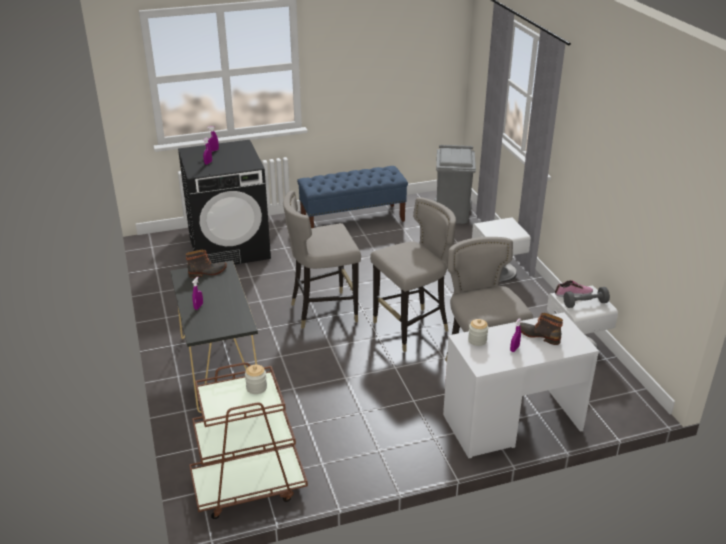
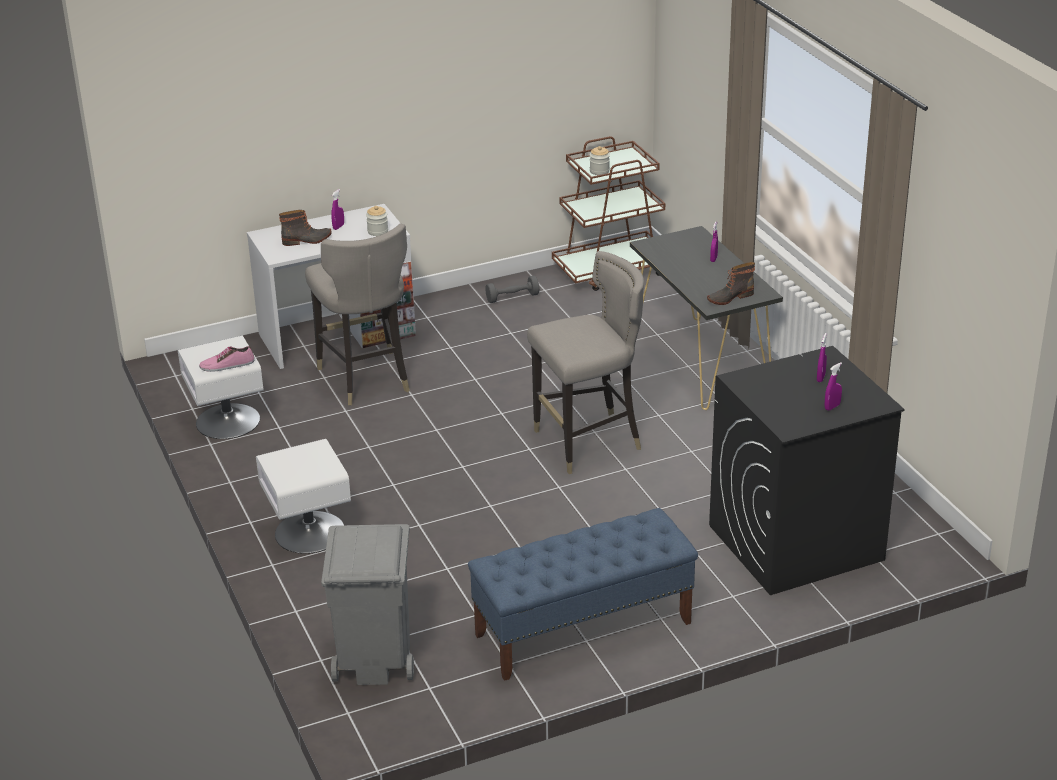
camera: 175 degrees right, 0 degrees up
grey stool [370,197,456,352] -> none
boot [520,313,563,345] -> boot turned 45 degrees counterclockwise [279,210,332,246]
grey dumbbell [564,287,610,308] -> grey dumbbell moved to [485,276,539,303]

